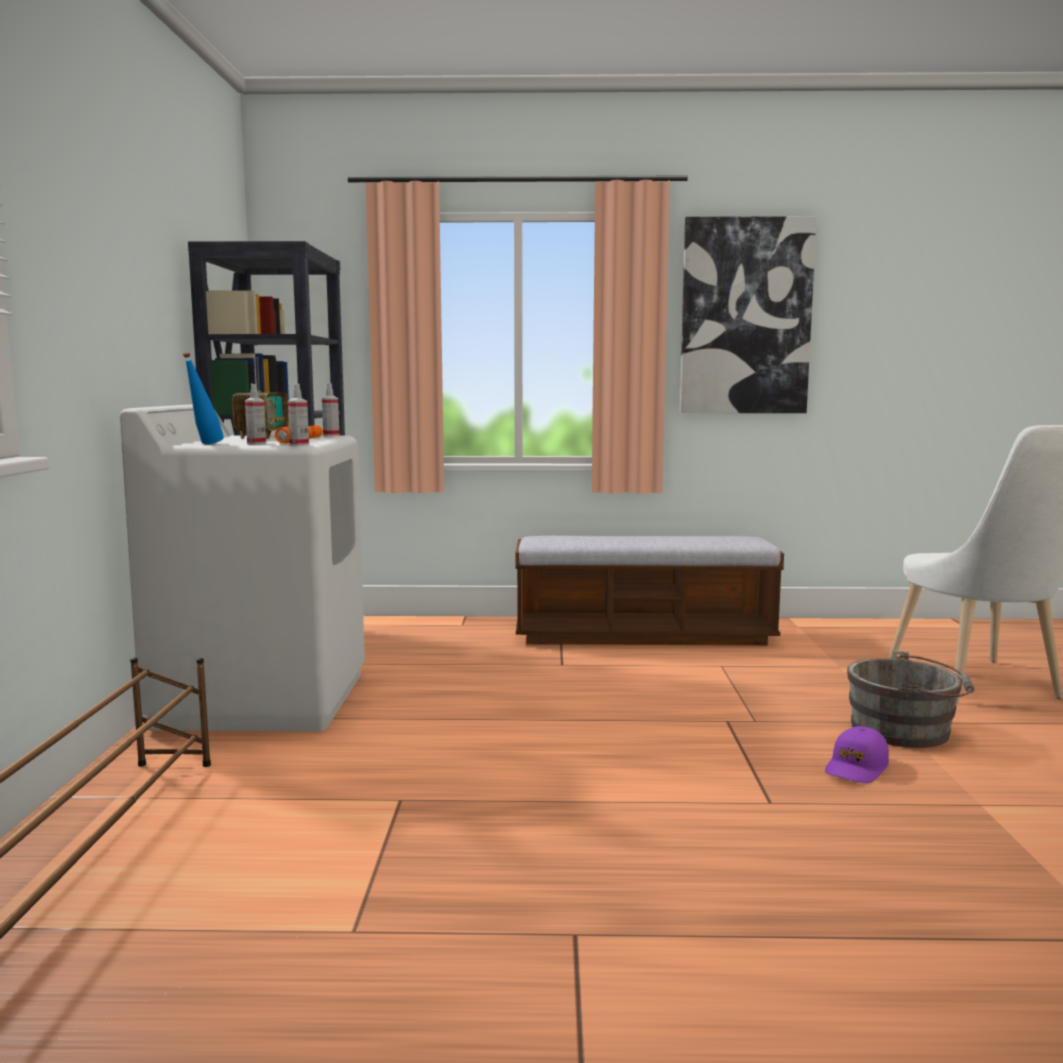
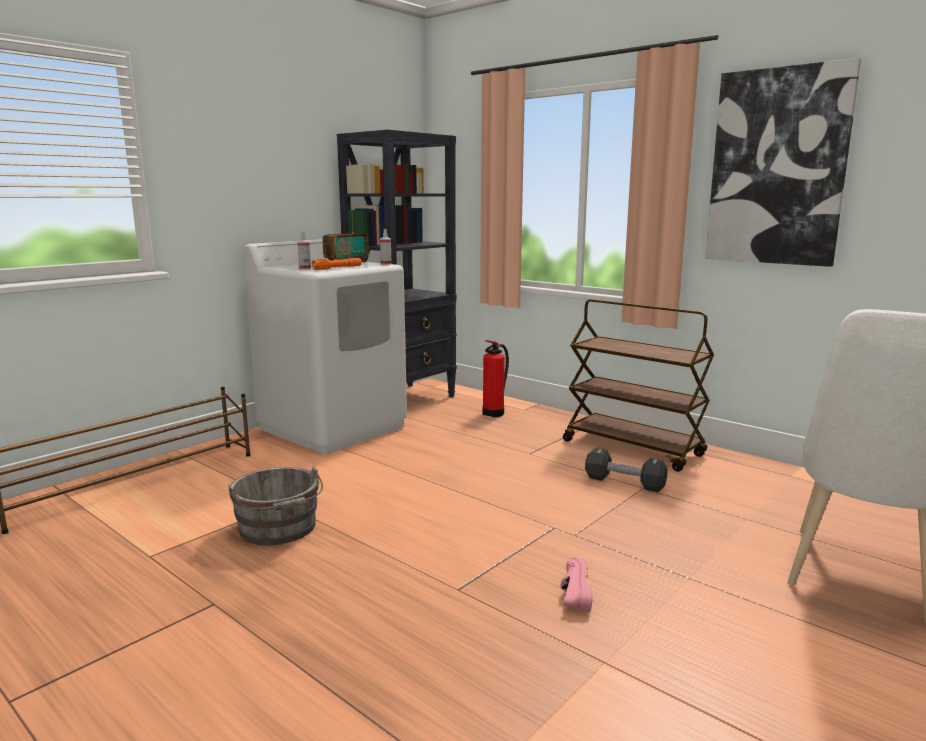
camera: 40 degrees right, 5 degrees up
blue bottle [183,352,224,444] -> none
spray bottle [288,384,309,446] -> none
bench [516,536,784,645] -> brown cart [563,299,714,472]
purple cap [825,726,889,783] -> pink shoe [561,557,592,612]
grey bucket [847,650,975,748] -> grey bucket moved to [228,466,323,545]
none -> fire extinguisher [482,340,509,417]
none -> black dumbbell [585,448,668,492]

